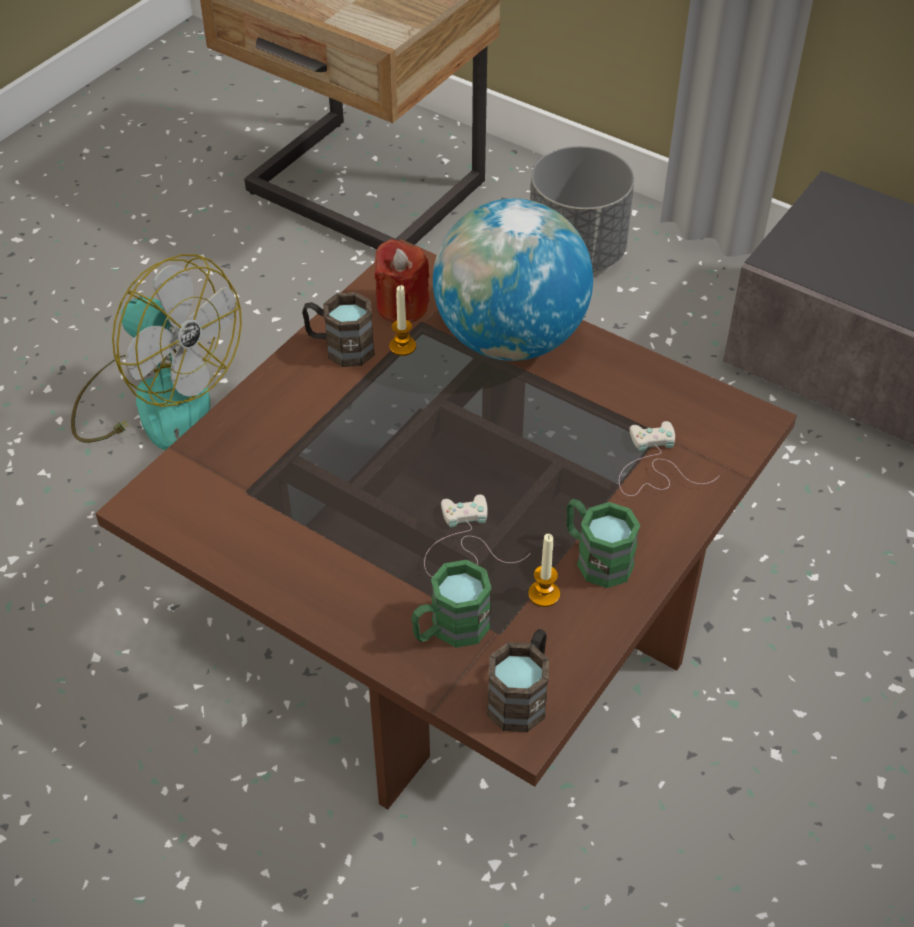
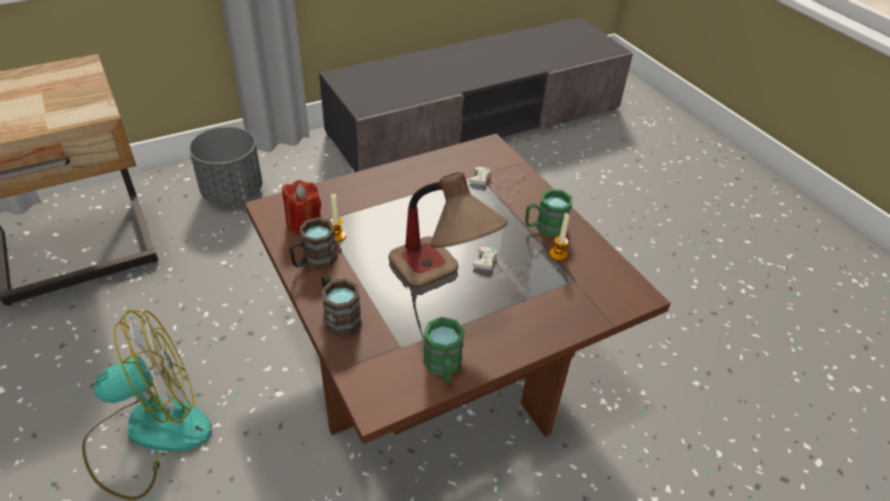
camera: 65 degrees left, 5 degrees down
green mug [411,560,491,648] -> green mug moved to [423,317,464,383]
globe [433,199,593,361] -> none
brown mug [487,629,549,732] -> brown mug moved to [321,275,362,335]
none -> table lamp [388,172,508,288]

